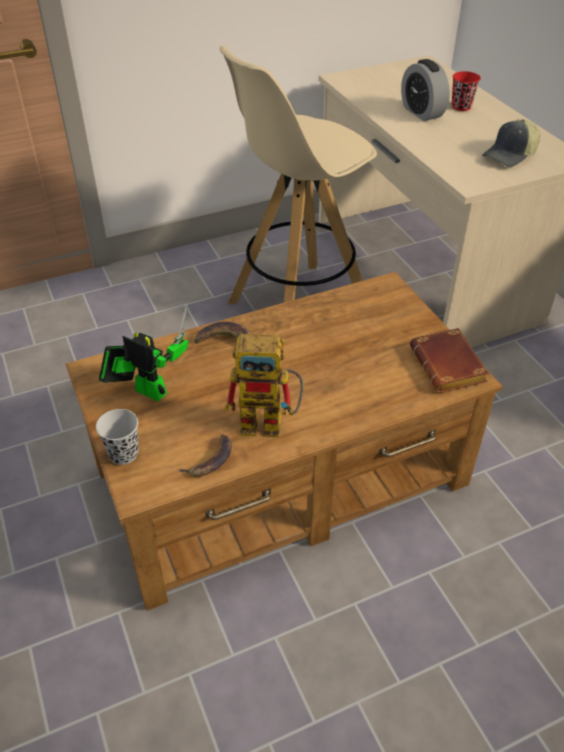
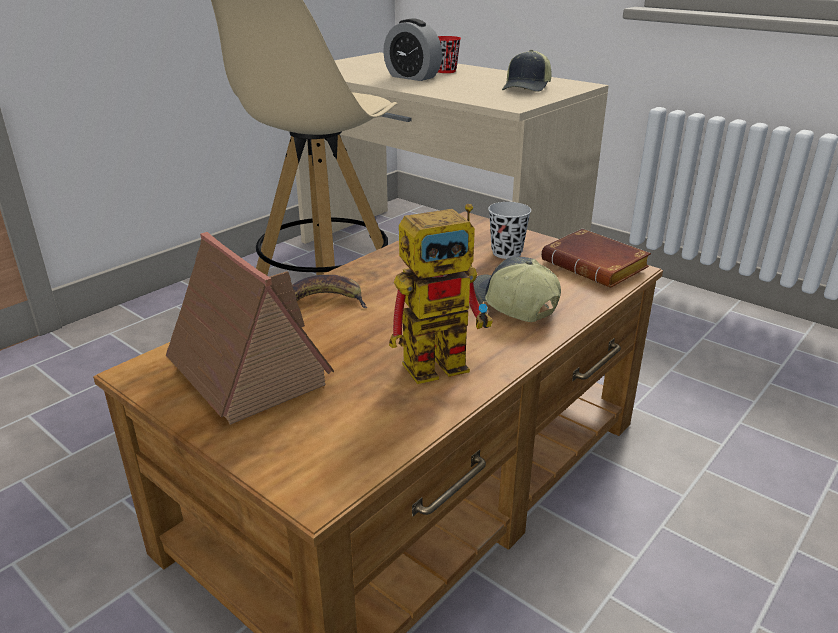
camera: 25 degrees left, 15 degrees down
black cup [96,409,138,465] -> black cup moved to [488,202,531,259]
toy robot [99,303,189,402] -> toy house [166,232,334,425]
banana [178,434,232,476] -> none
none -> cap [473,257,561,322]

